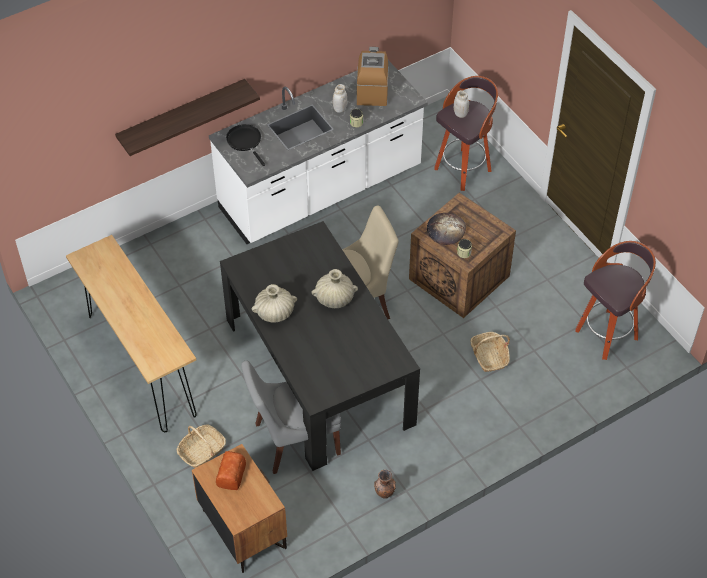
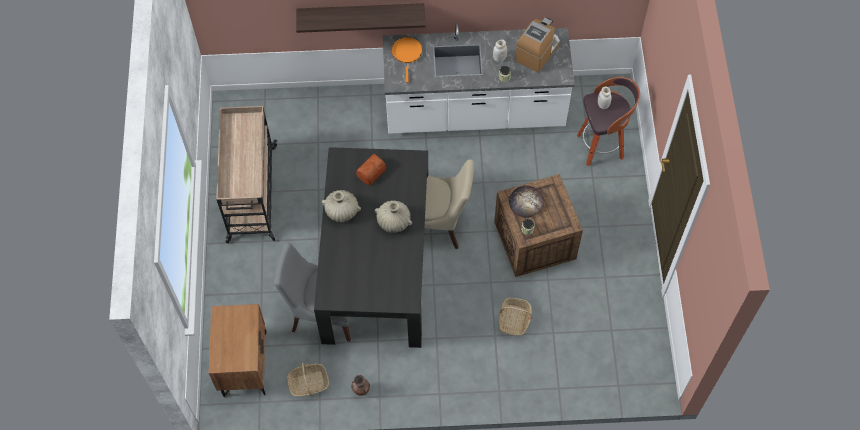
camera: 30 degrees right, 10 degrees up
brown console table [66,235,196,432] -> beige cart [216,106,277,243]
basket [177,424,226,468] -> basket moved to [287,362,329,396]
bread [216,451,246,490] -> bread moved to [356,154,386,185]
black frying pan [226,124,265,166] -> orange frying pan [391,37,422,83]
stool [575,241,656,360] -> none

